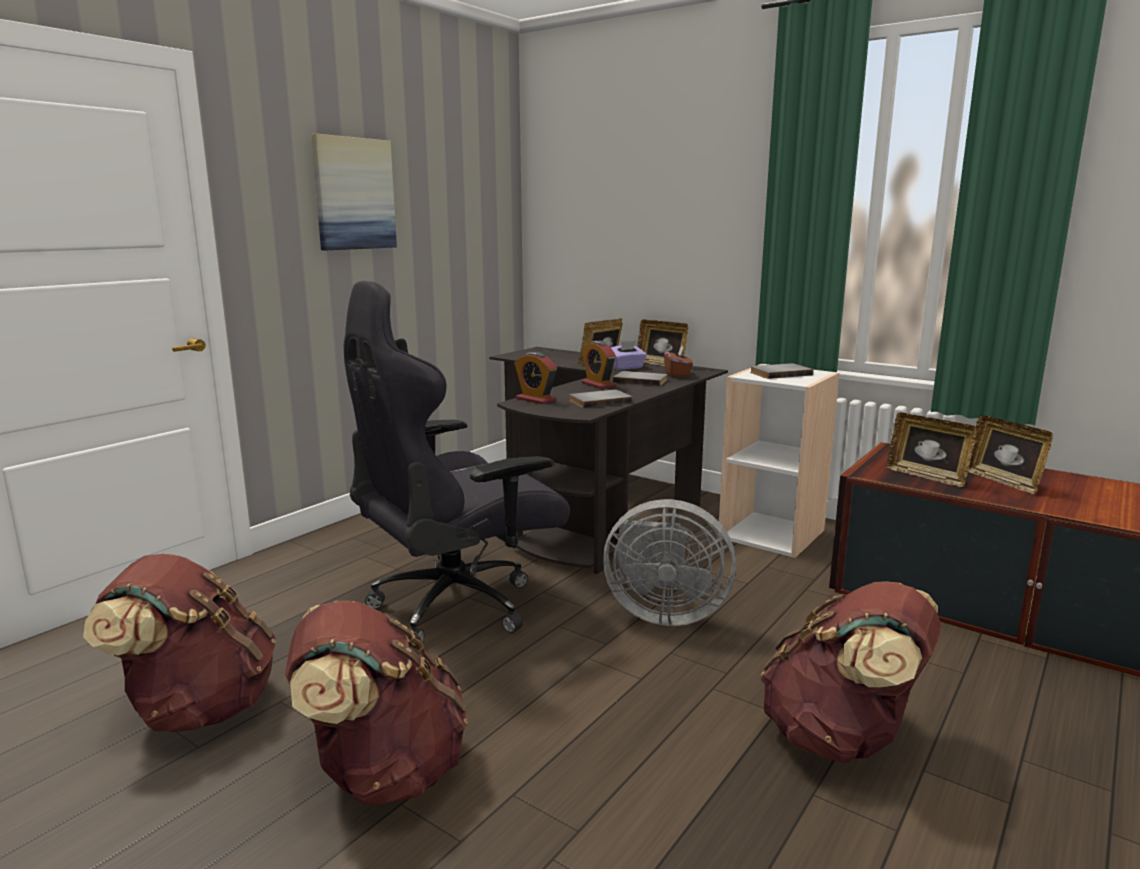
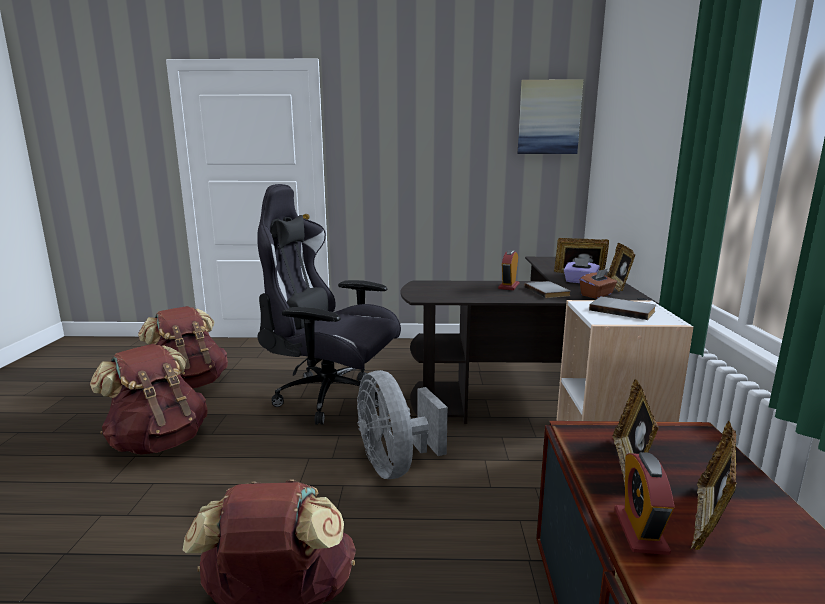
camera: 55 degrees right, 0 degrees up
picture [311,134,397,250] -> picture moved to [518,80,583,154]
alarm clock [515,352,557,404] -> alarm clock moved to [614,452,675,555]
grey book [569,390,633,408] -> none

